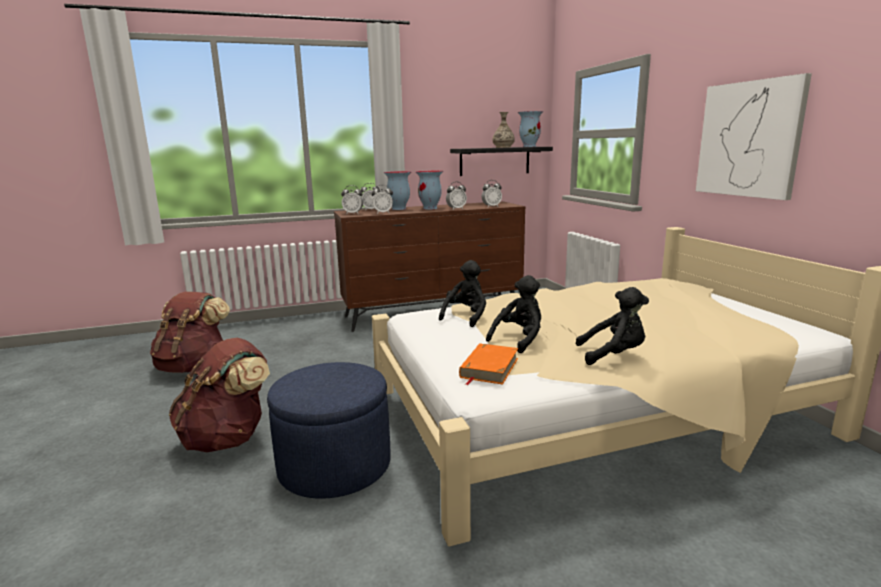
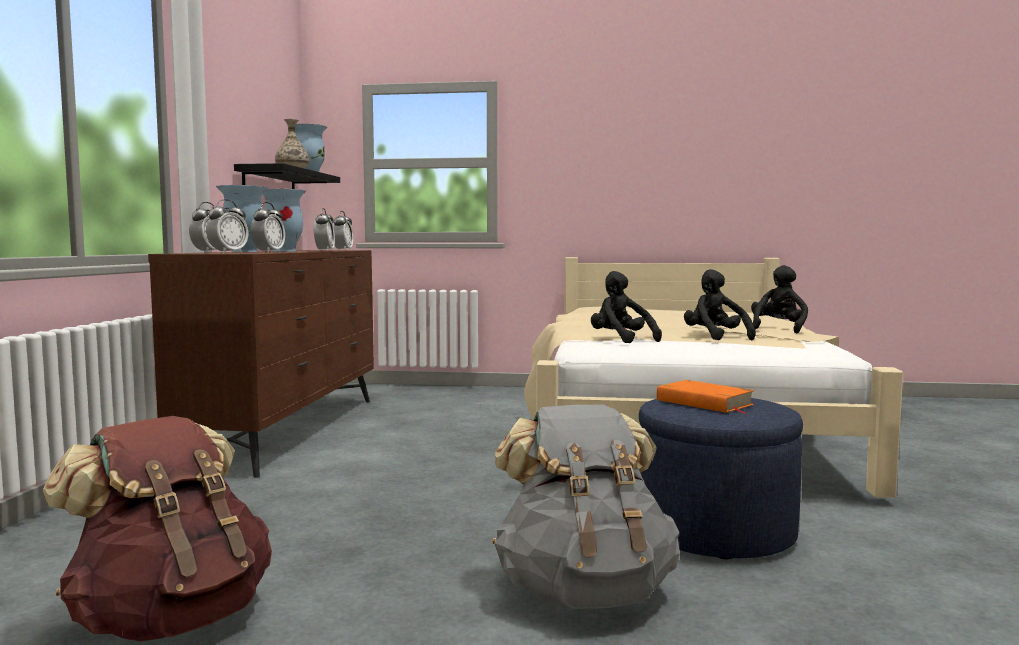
camera: 65 degrees left, 10 degrees down
brown backpack [169,338,270,452] -> grey backpack [492,405,680,609]
orange book [459,343,518,385] -> orange book moved to [657,380,755,414]
picture [696,73,812,200] -> none

